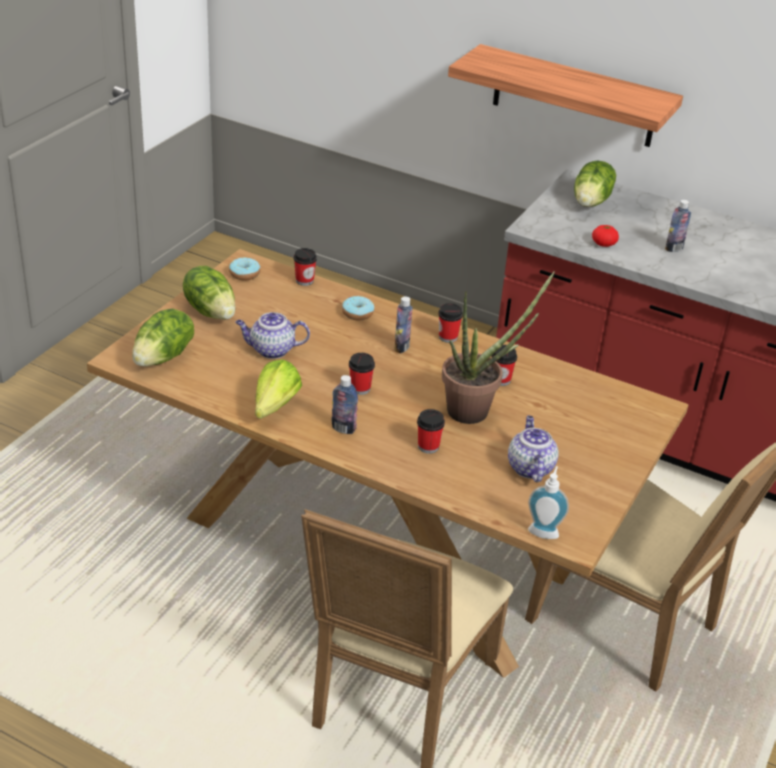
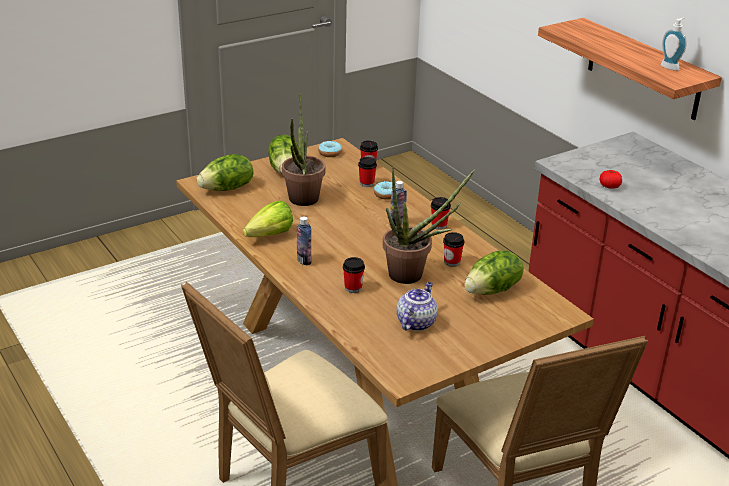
camera: 30 degrees right, 5 degrees down
teapot [235,312,310,359] -> potted plant [282,92,325,206]
cup [349,353,375,395] -> cup moved to [358,157,377,187]
soap dispenser [528,466,569,539] -> soap dispenser moved to [660,17,687,71]
lettuce [574,161,616,207] -> lettuce moved to [465,251,524,295]
bottle [665,200,691,252] -> none

